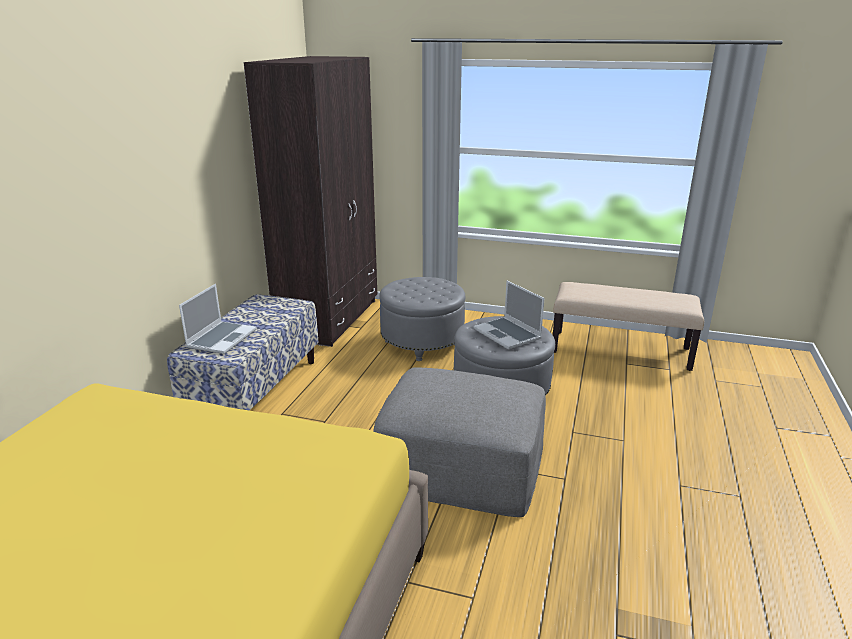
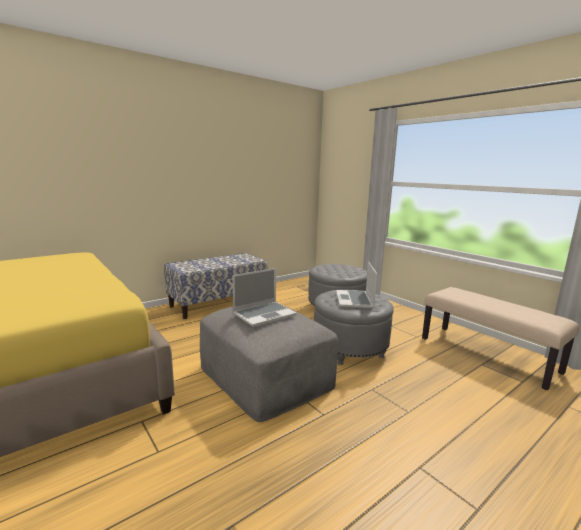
camera: 35 degrees right, 10 degrees down
laptop [179,284,257,354] -> laptop moved to [233,268,297,327]
brown wardrobe [244,56,377,347] -> none

